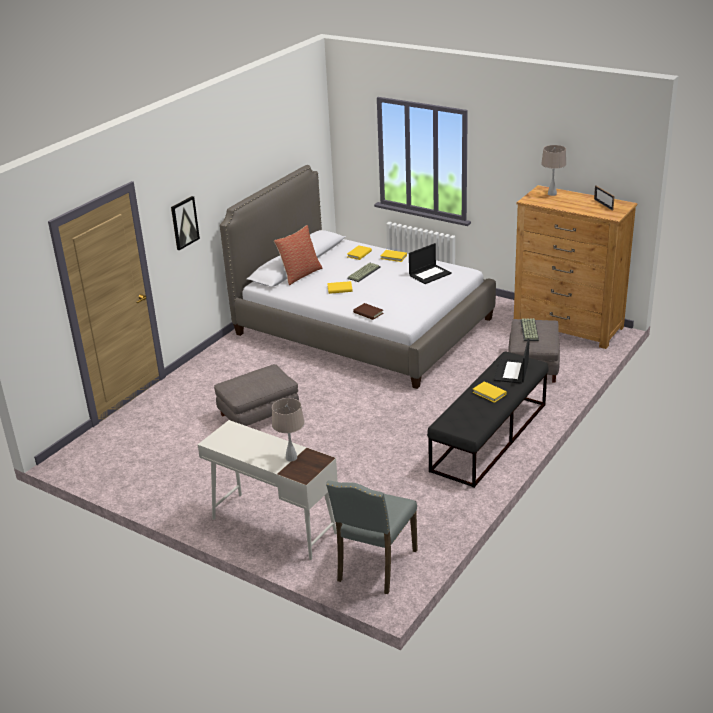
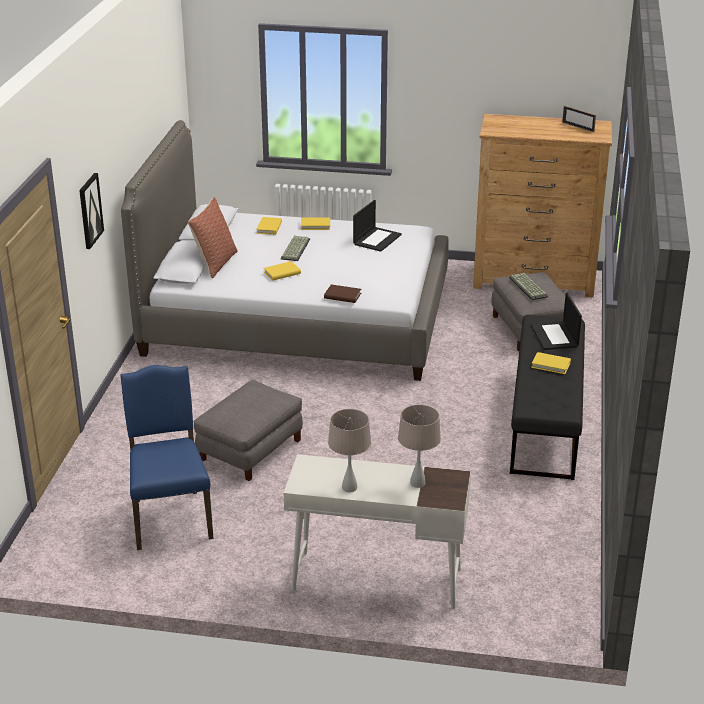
camera: 25 degrees left, 0 degrees up
grey chair [326,480,418,594] -> none
beige table lamp [541,145,566,196] -> beige table lamp moved to [328,409,371,492]
none -> blue chair [120,365,214,550]

